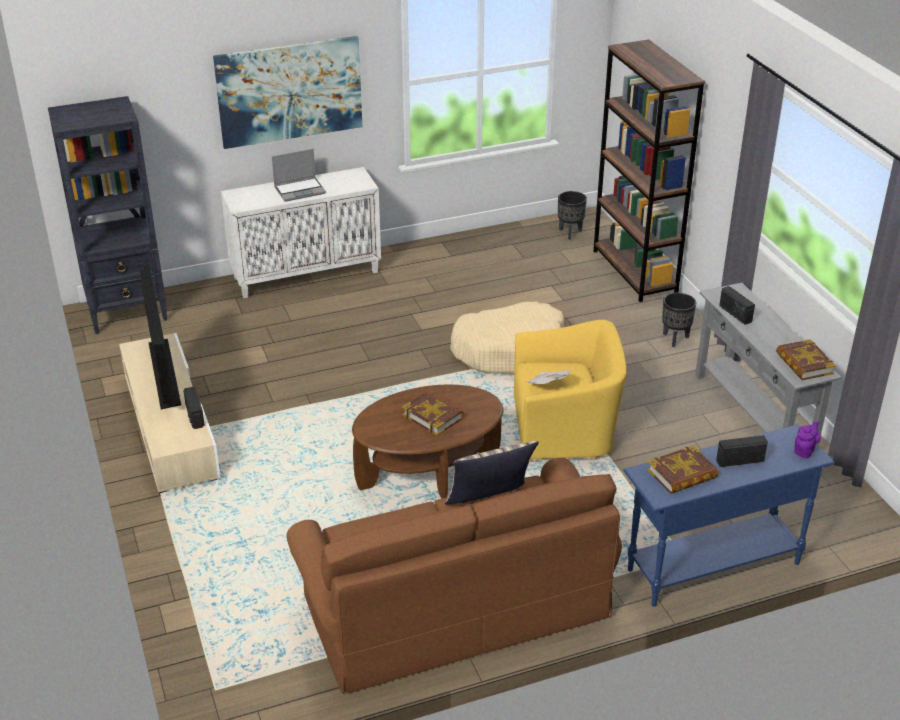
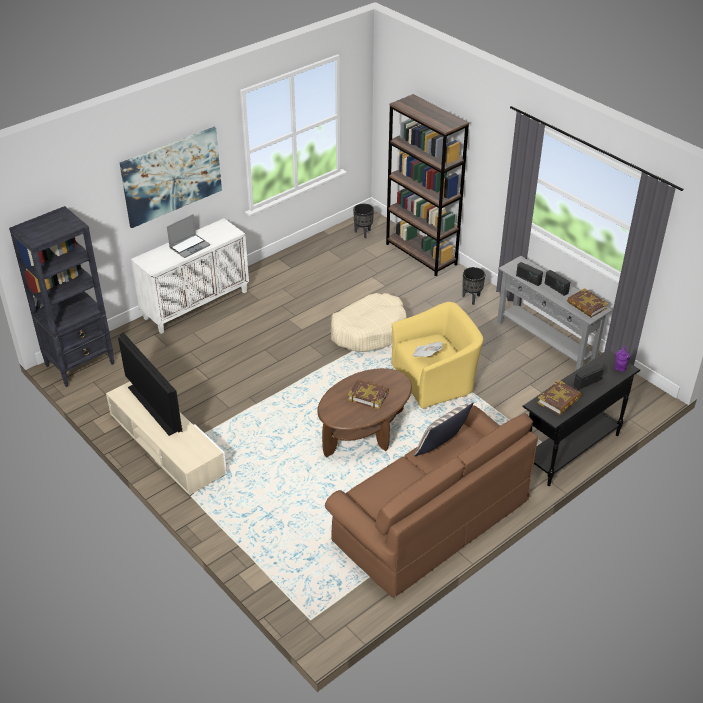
camera: 20 degrees left, 5 degrees up
radio [183,387,205,429] -> radio moved to [545,270,570,296]
blue console table [623,425,835,607] -> black console table [522,350,640,486]

